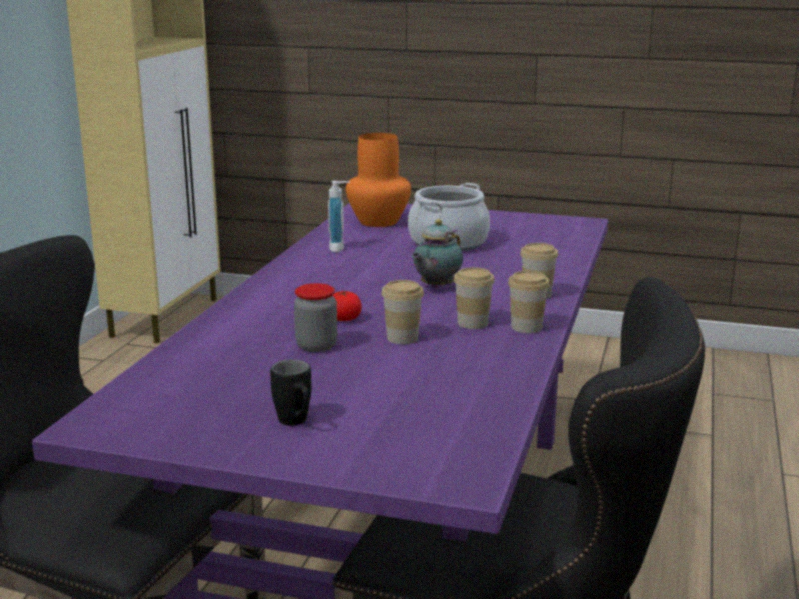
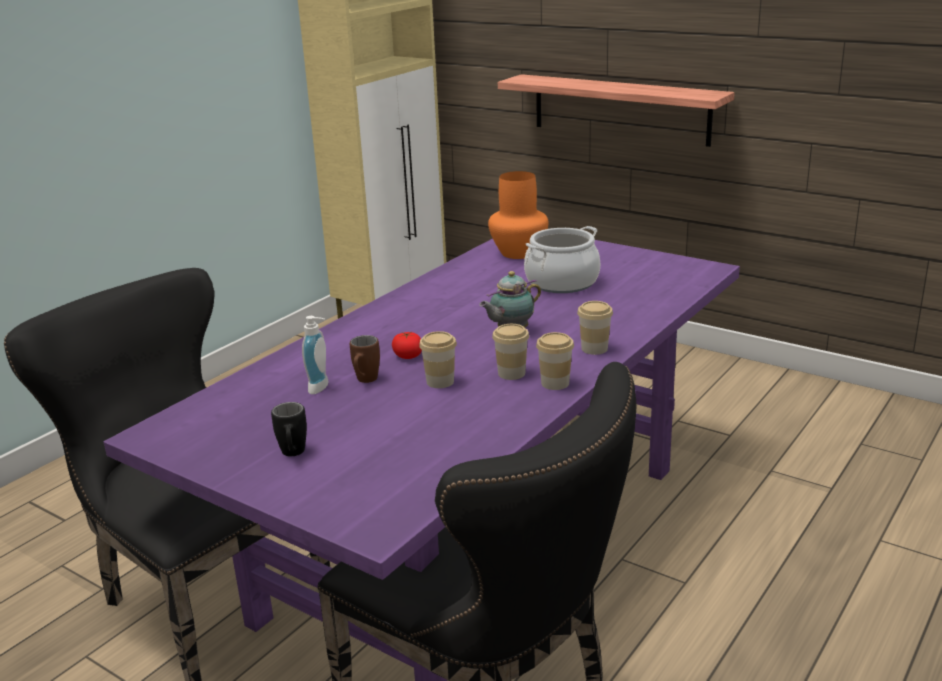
camera: 20 degrees right, 5 degrees up
jar [294,283,337,352] -> brown mug [350,335,380,383]
soap dispenser [328,181,350,253] -> soap dispenser moved to [302,316,329,394]
none -> shelf [498,74,735,147]

